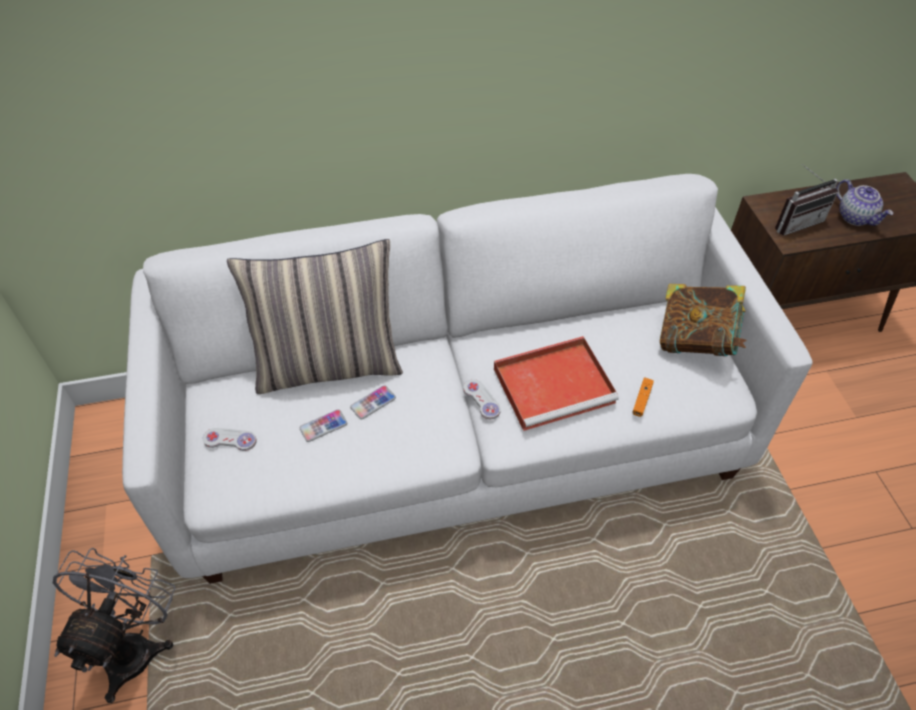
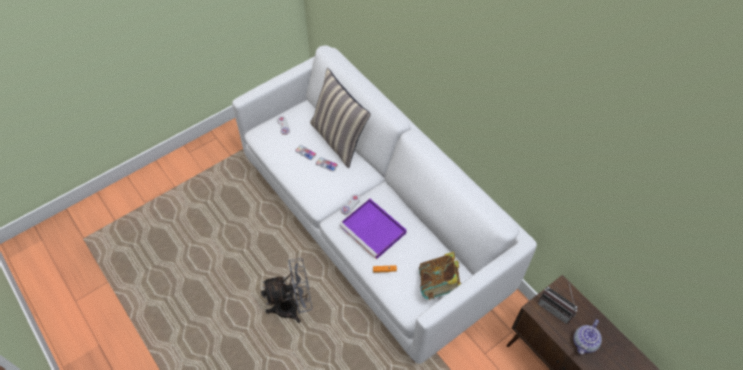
camera: 65 degrees right, 5 degrees up
grey fan [53,548,175,703] -> grey fan moved to [261,258,312,323]
red tray [494,336,619,431] -> purple tray [339,199,407,259]

